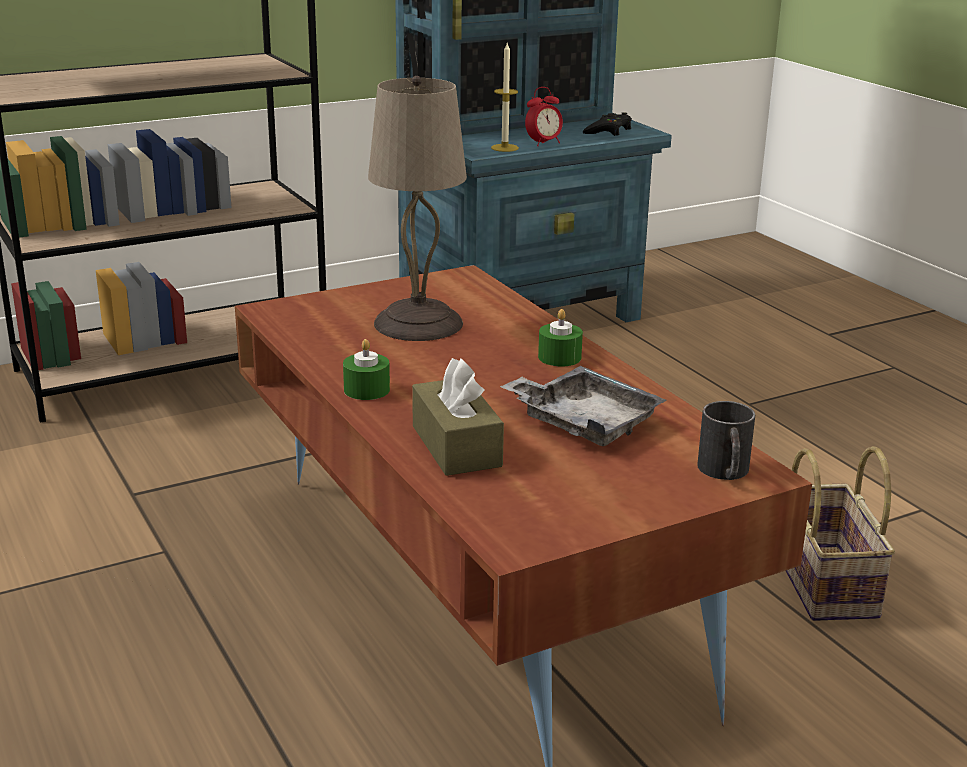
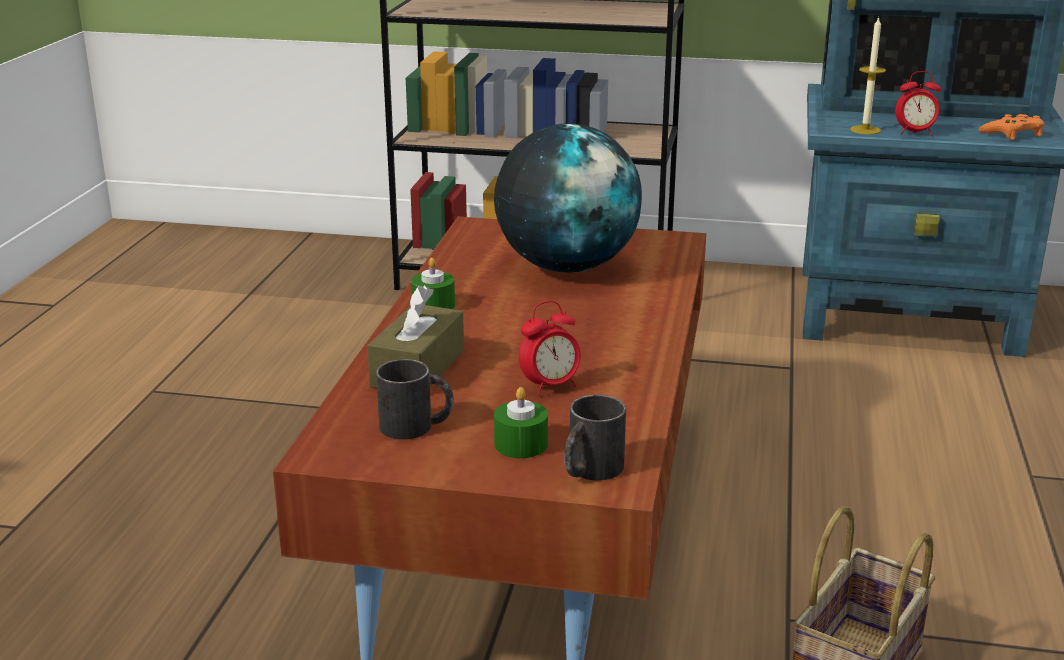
camera: 40 degrees right, 0 degrees up
beige table lamp [368,76,467,341] -> globe [494,123,642,273]
grey tray [500,366,666,446] -> alarm clock [519,301,580,396]
green candle [538,309,583,367] -> green candle moved to [494,387,548,458]
black game controller [583,112,632,136] -> orange game controller [979,114,1045,140]
none -> black mug [376,359,454,440]

